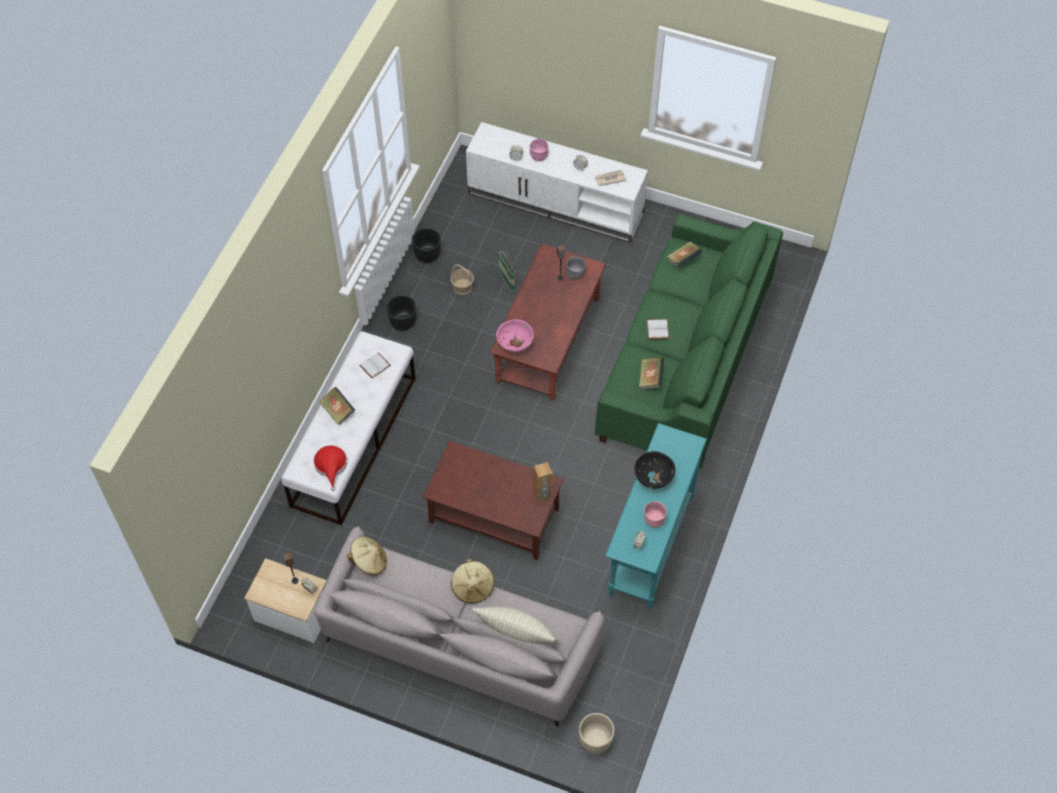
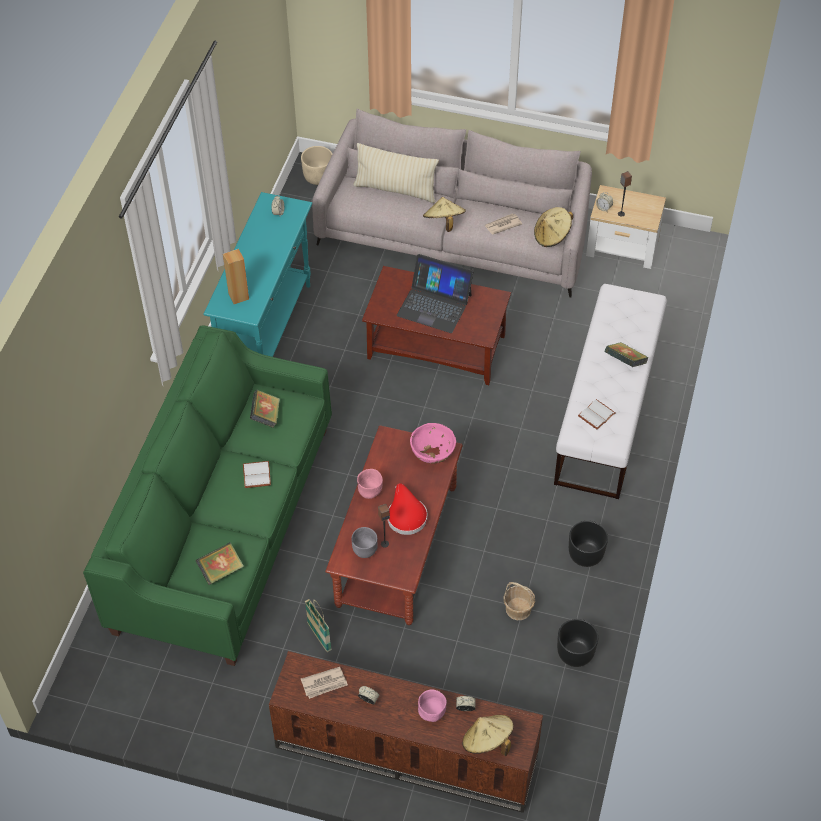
camera: 175 degrees right, 5 degrees down
red hat [313,445,347,491] -> red hat moved to [387,483,427,535]
white tv stand [466,122,648,243] -> brown tv stand [269,651,543,813]
basket [499,251,515,292] -> basket moved to [305,599,332,652]
brown speaker [534,462,552,503] -> brown speaker moved to [223,249,249,304]
black bowl [634,451,675,489] -> none
pink bowl [644,501,667,528] -> pink bowl moved to [357,469,383,499]
none -> laptop [397,254,474,333]
none -> beige hat [462,715,514,756]
none -> newspaper [485,213,522,234]

